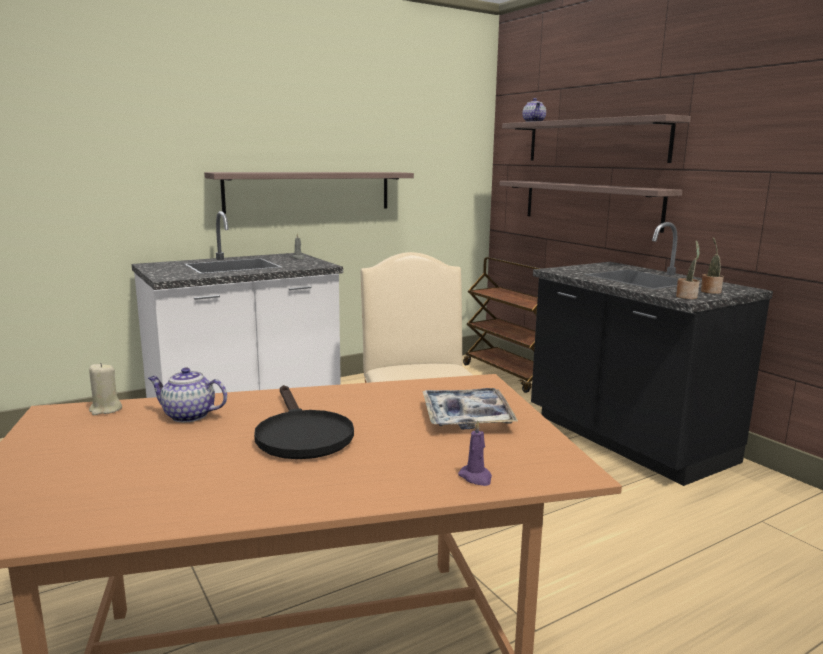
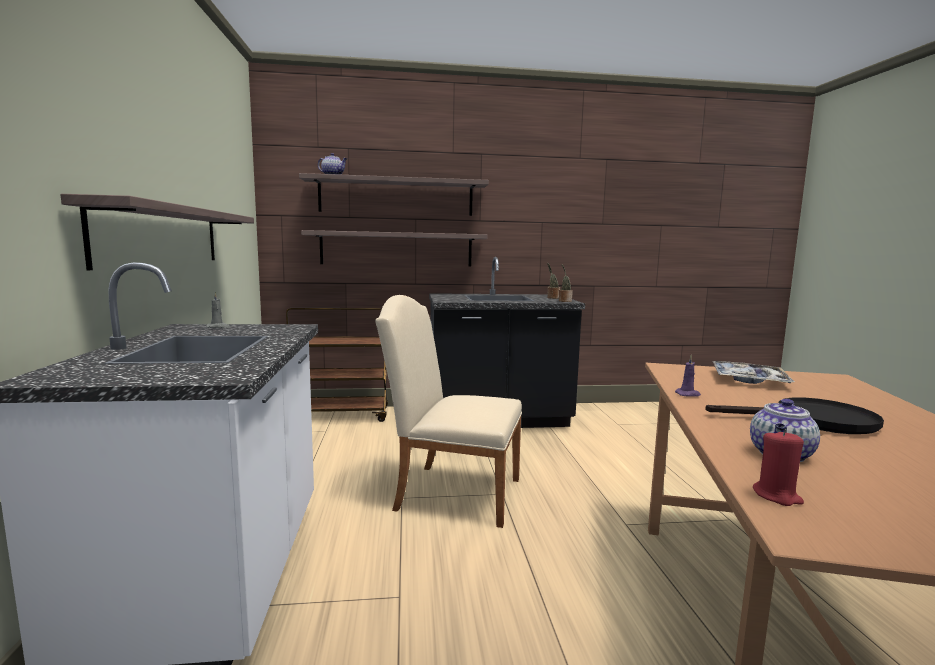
camera: 65 degrees left, 5 degrees down
beige candle [89,363,122,415] -> red candle [753,430,804,506]
purple candle [458,421,492,486] -> purple candle moved to [675,355,701,397]

